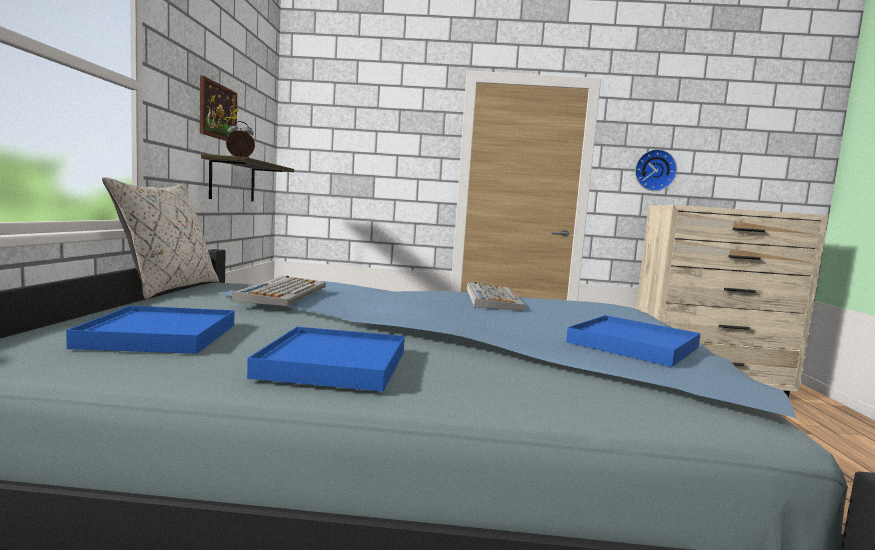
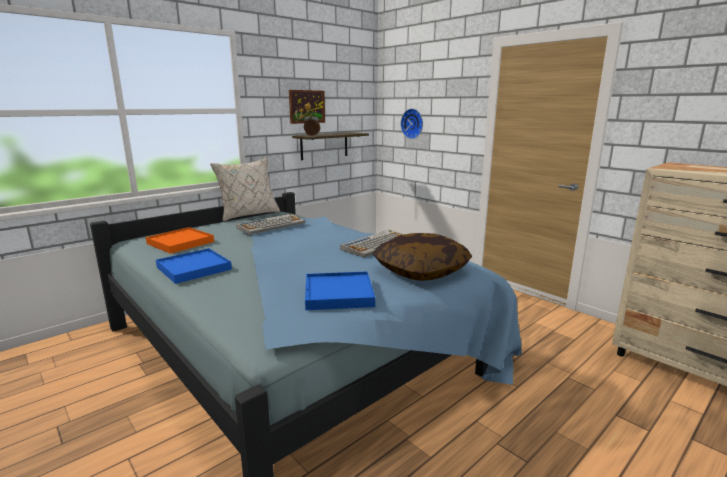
camera: 45 degrees right, 10 degrees up
blue tray [66,306,234,354] -> orange tray [146,227,214,254]
wall clock [635,149,677,191] -> wall clock moved to [401,109,423,139]
none -> pillow [372,233,472,281]

